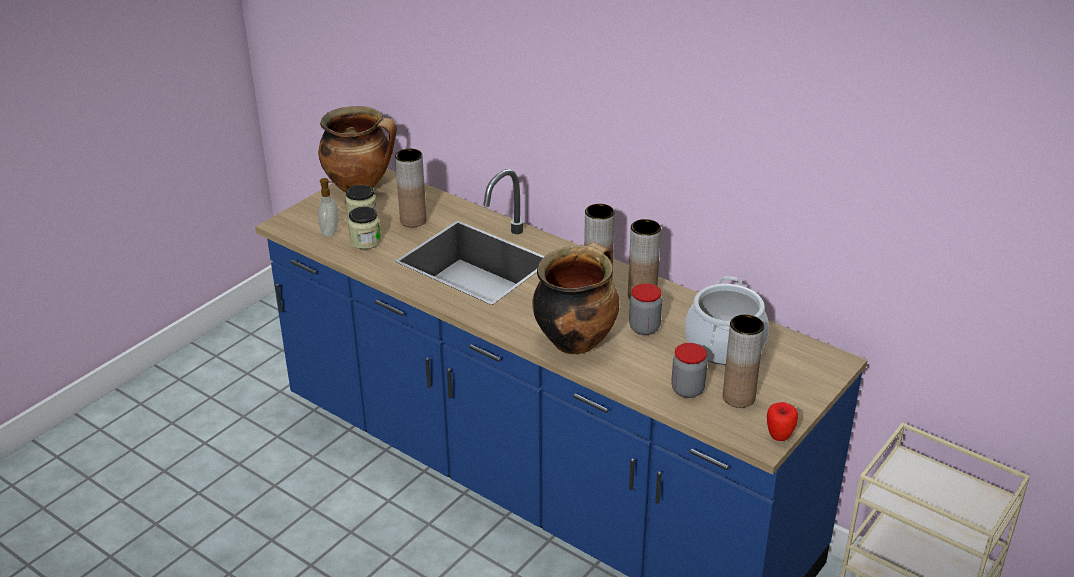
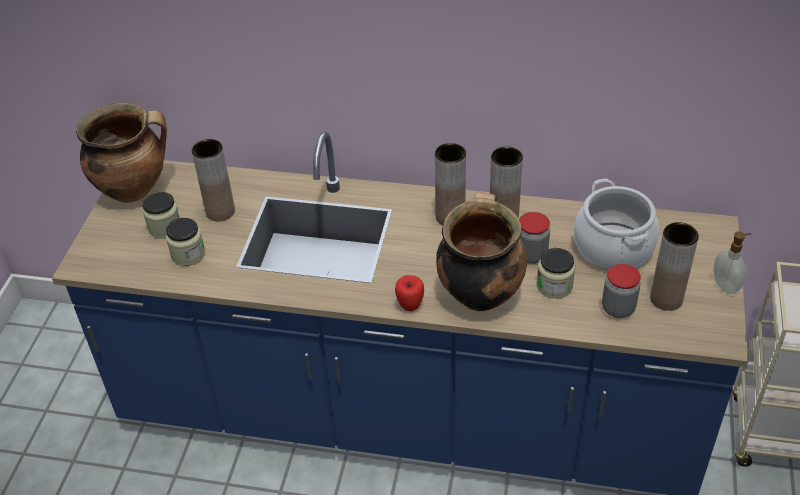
camera: 25 degrees left, 10 degrees up
soap dispenser [318,178,339,237] -> soap dispenser moved to [714,231,751,294]
apple [767,402,798,441] -> apple moved to [395,275,424,311]
none -> jar [537,248,575,299]

